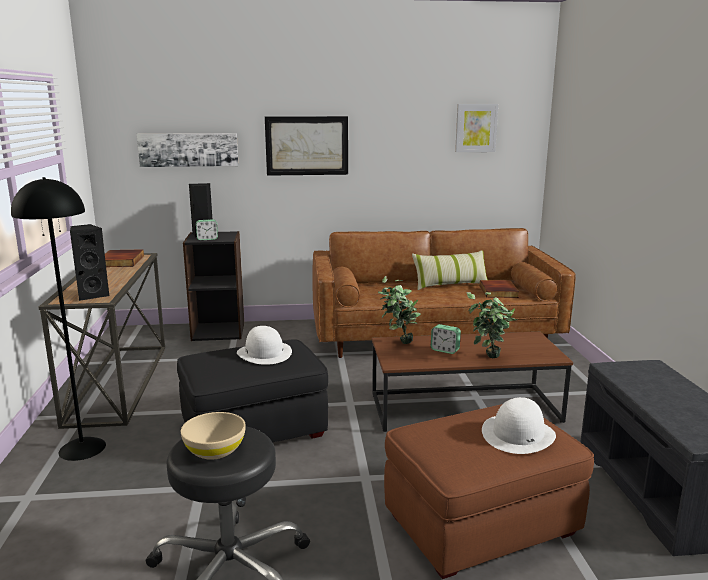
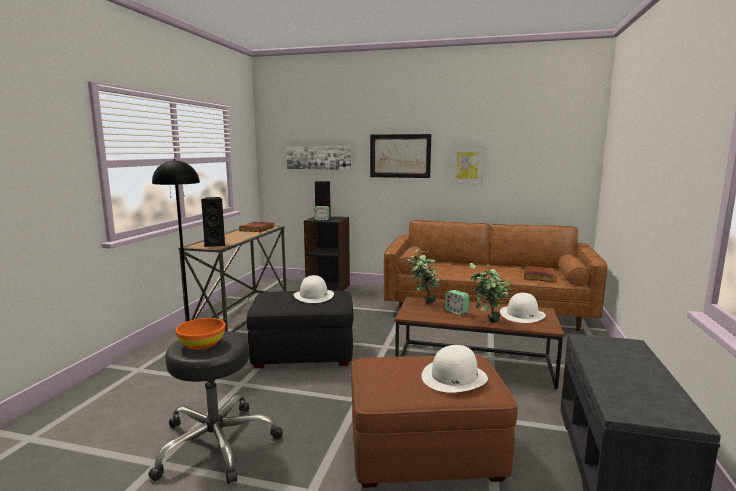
camera: 20 degrees right, 5 degrees down
beige bowl [181,412,246,460] -> orange bowl [176,318,225,350]
pillow [412,250,488,290] -> none
picture [455,104,498,152] -> picture moved to [450,147,484,184]
none -> white hat [500,293,546,323]

